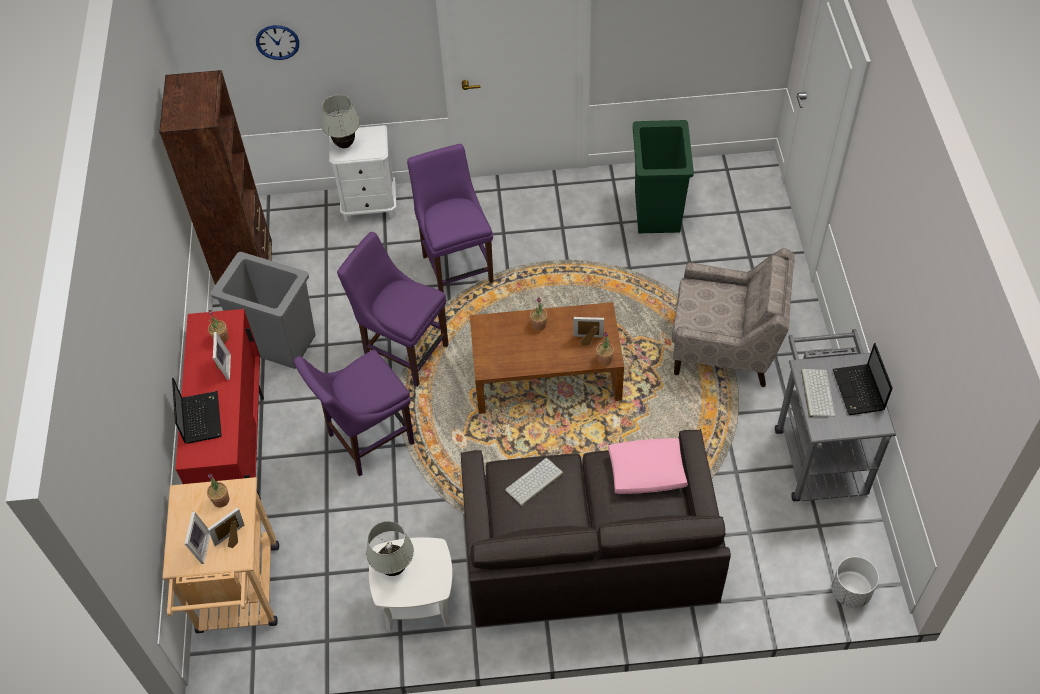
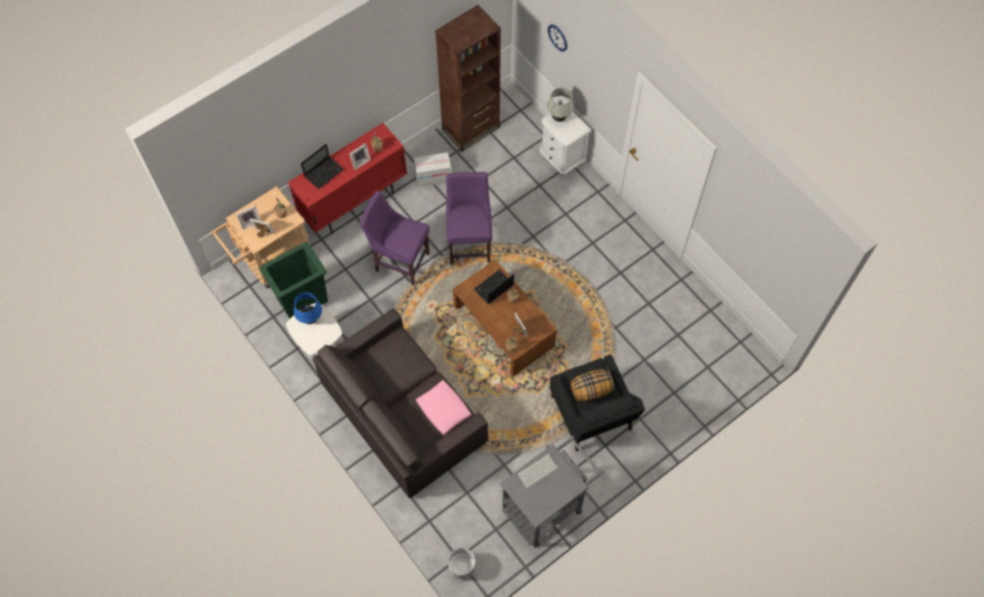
camera: 55 degrees right, 10 degrees up
grey trash can [210,252,316,369] -> cardboard box [414,152,451,187]
white table lamp [366,521,414,576] -> blue table lamp [293,292,322,324]
purple chair [407,144,494,292] -> none
keyboard [505,458,563,506] -> none
green trash can [633,120,694,233] -> green trash can moved to [259,242,328,319]
beige armchair [672,248,795,387] -> black armchair [550,354,645,451]
laptop [833,343,893,415] -> laptop moved to [474,270,514,305]
none -> pillow [571,370,614,401]

